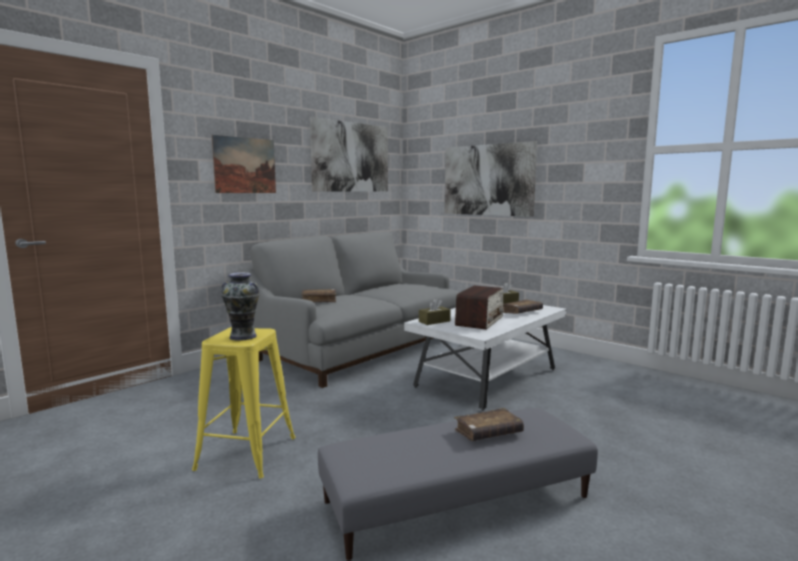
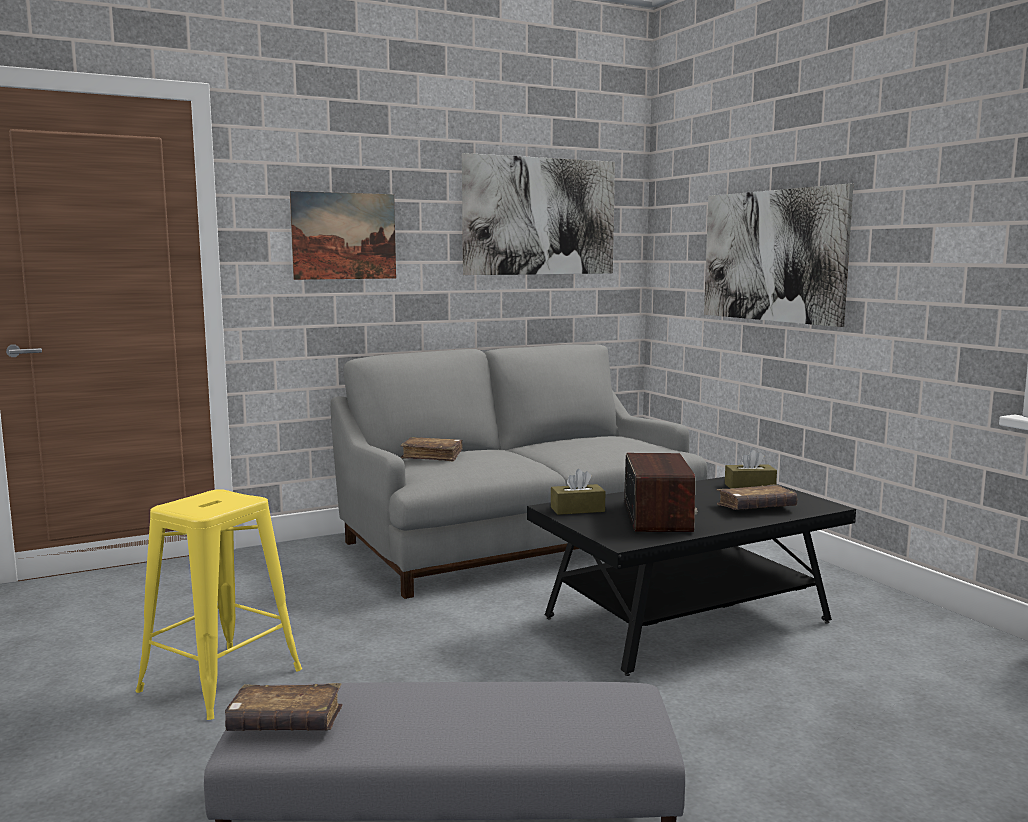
camera: 20 degrees right, 0 degrees up
vase [221,272,260,341] -> none
white coffee table [404,305,566,411] -> black coffee table [527,477,856,676]
brown book [454,408,524,441] -> brown book moved to [225,683,343,731]
radio [455,286,504,330] -> radio turned 45 degrees counterclockwise [624,453,697,532]

